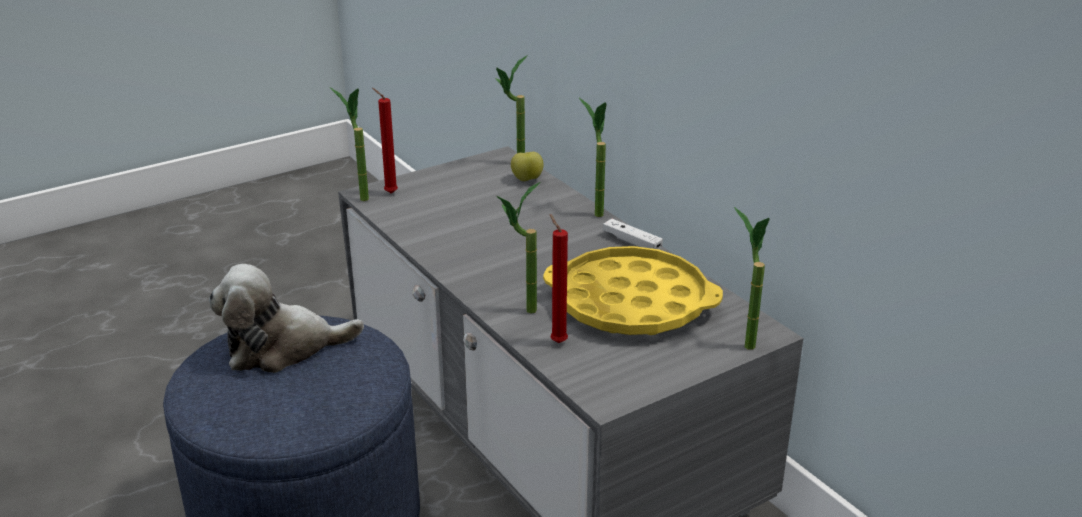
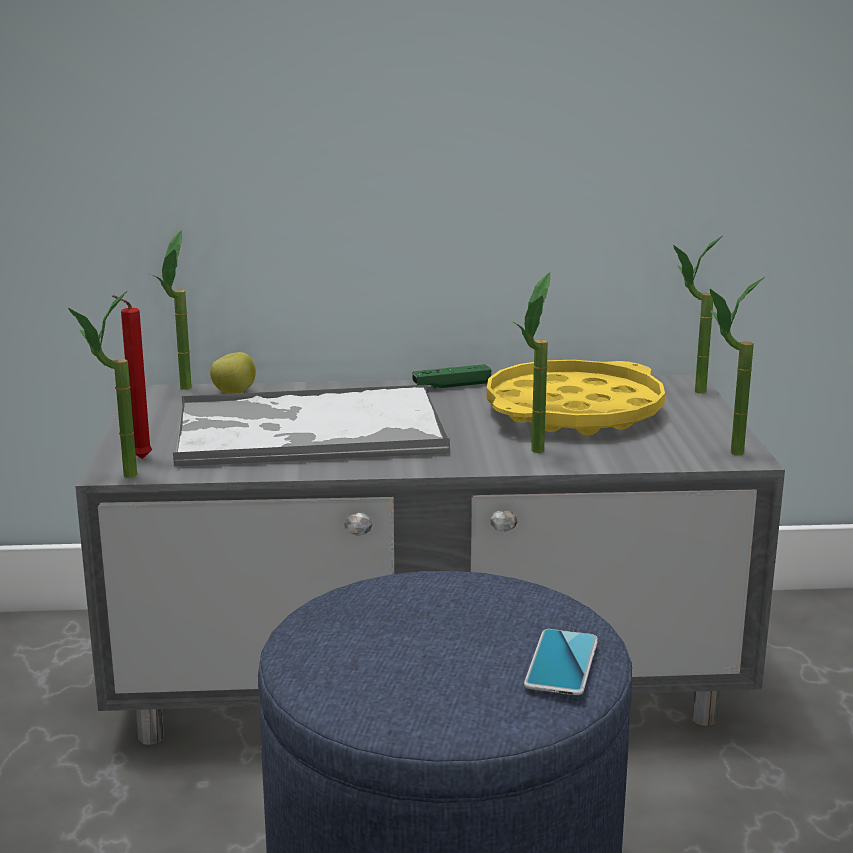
camera: 60 degrees left, 10 degrees down
plush toy [209,264,364,373] -> none
red candle [550,214,568,343] -> none
potted plant [579,98,607,217] -> potted plant moved to [710,277,765,456]
white game controller [603,219,663,250] -> green game controller [412,364,492,389]
none -> tray [173,385,450,467]
none -> phone [524,629,598,695]

